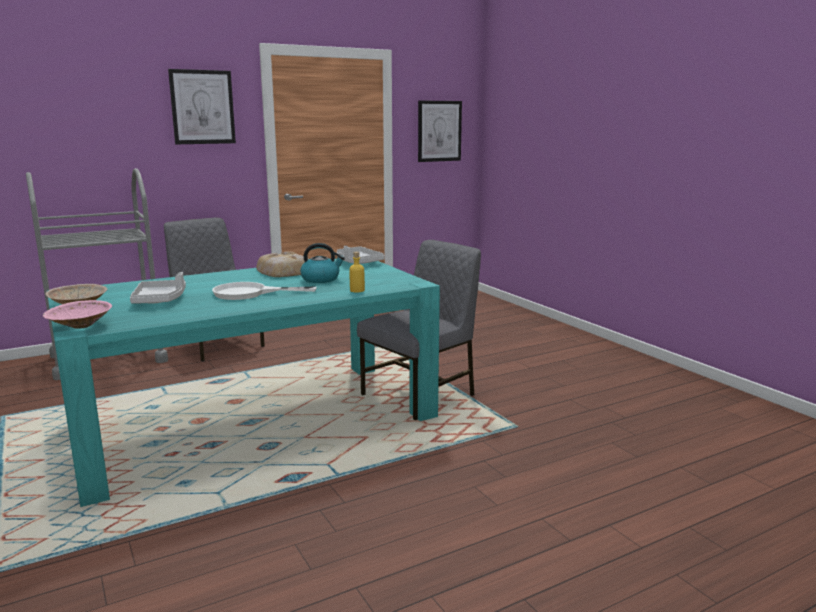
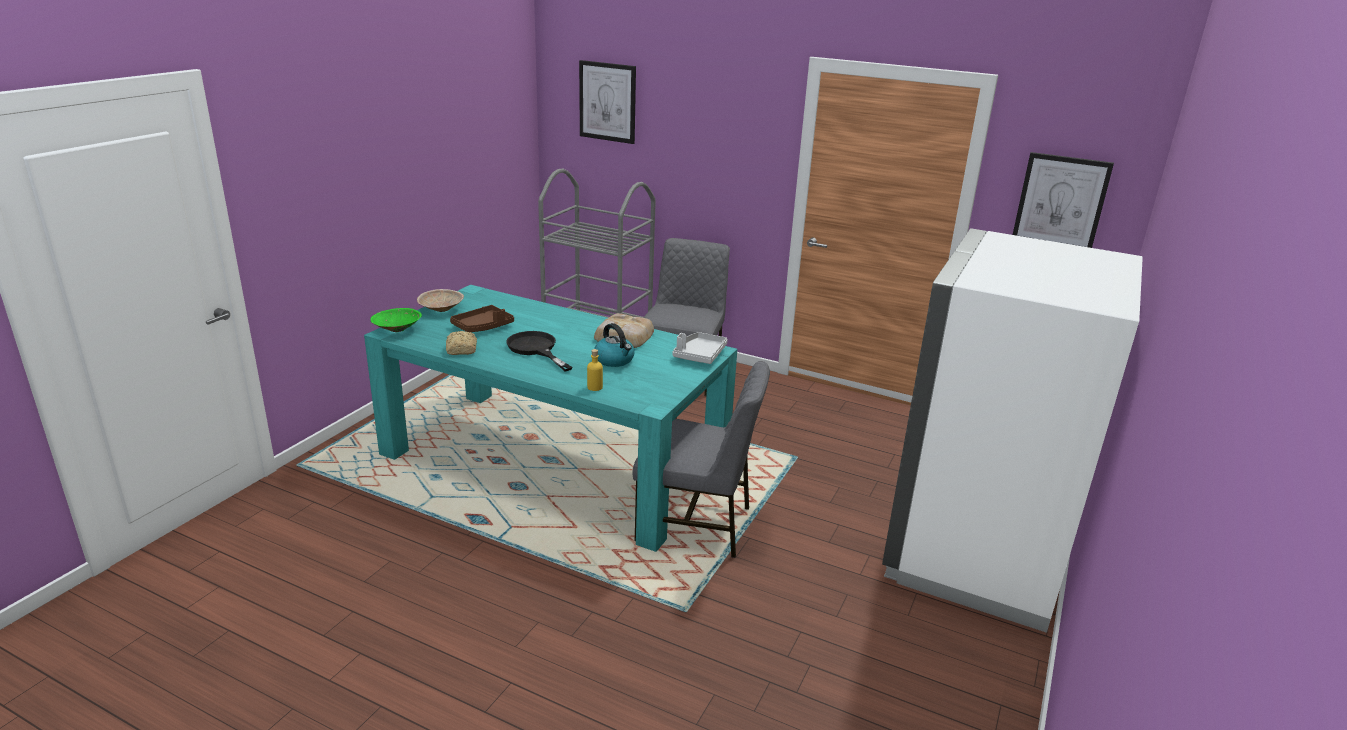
camera: 55 degrees right, 10 degrees up
pink bowl [43,300,112,329] -> green bowl [370,308,422,332]
grey tray [130,272,186,304] -> brown tray [450,305,514,332]
picture [168,69,236,144] -> picture moved to [579,60,636,144]
white frying pan [212,282,317,300] -> black frying pan [507,331,572,371]
none -> bread [446,331,477,355]
none -> white fridge [882,228,1143,633]

